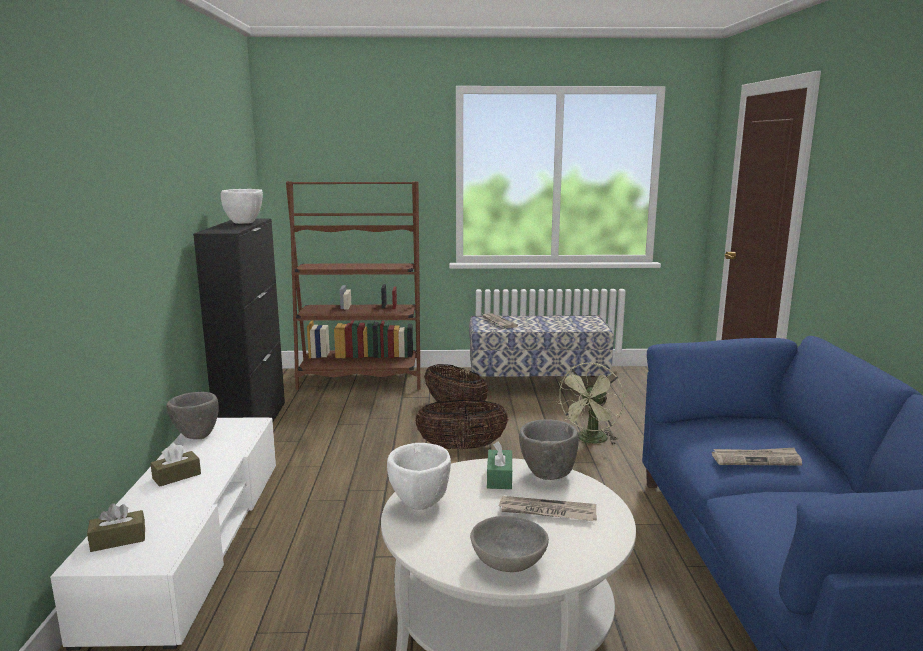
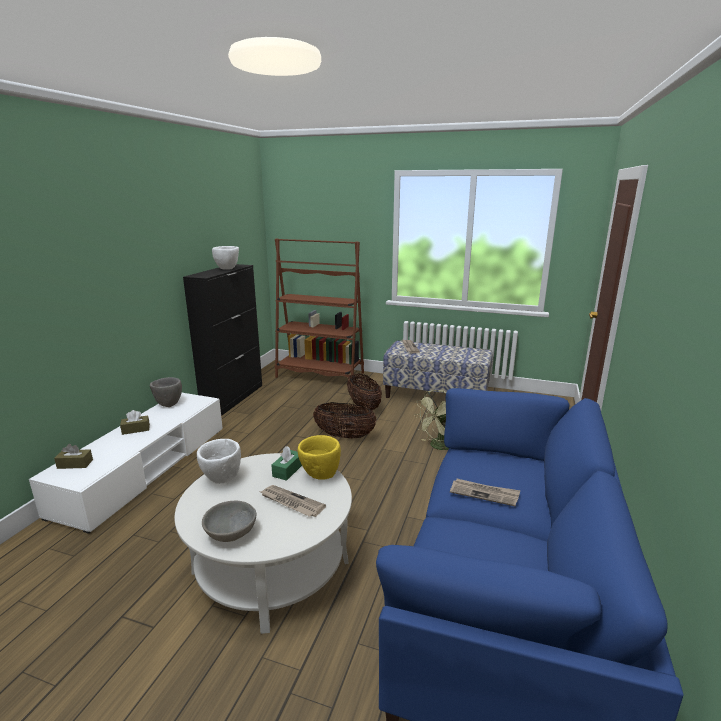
camera: 20 degrees right, 5 degrees up
grey bowl [519,419,579,480] -> yellow bowl [297,435,341,480]

